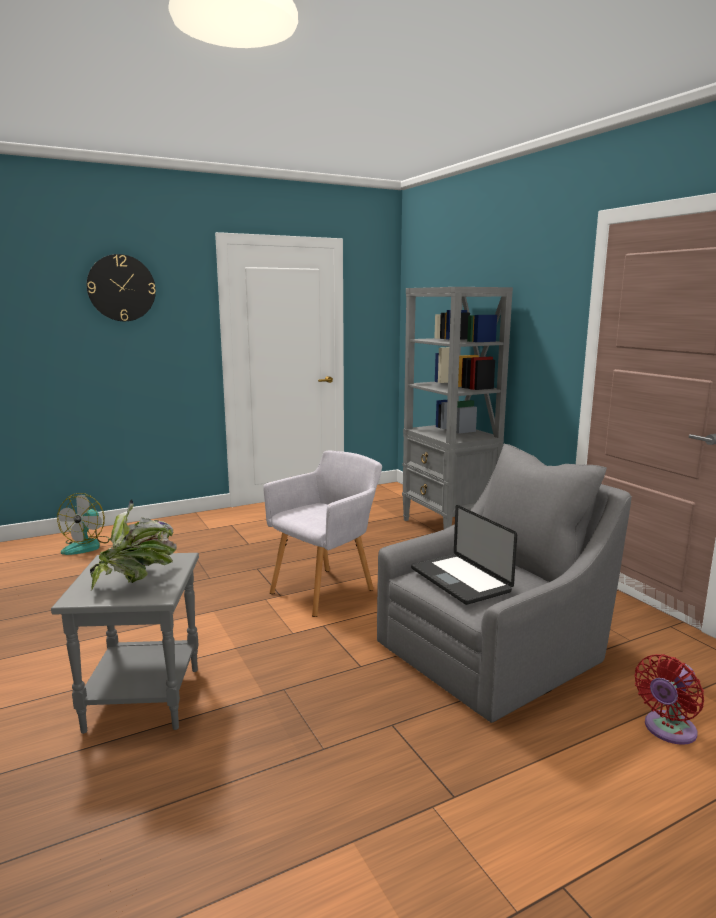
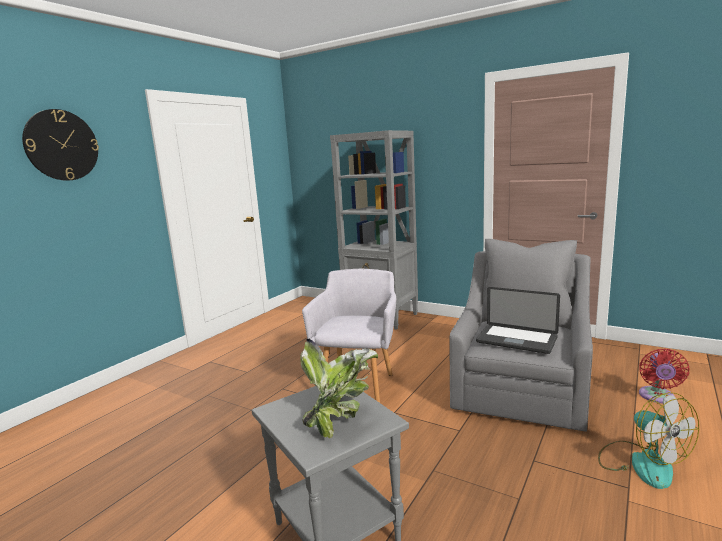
camera: 30 degrees left, 0 degrees up
fan [57,493,110,555] -> fan moved to [598,392,699,489]

